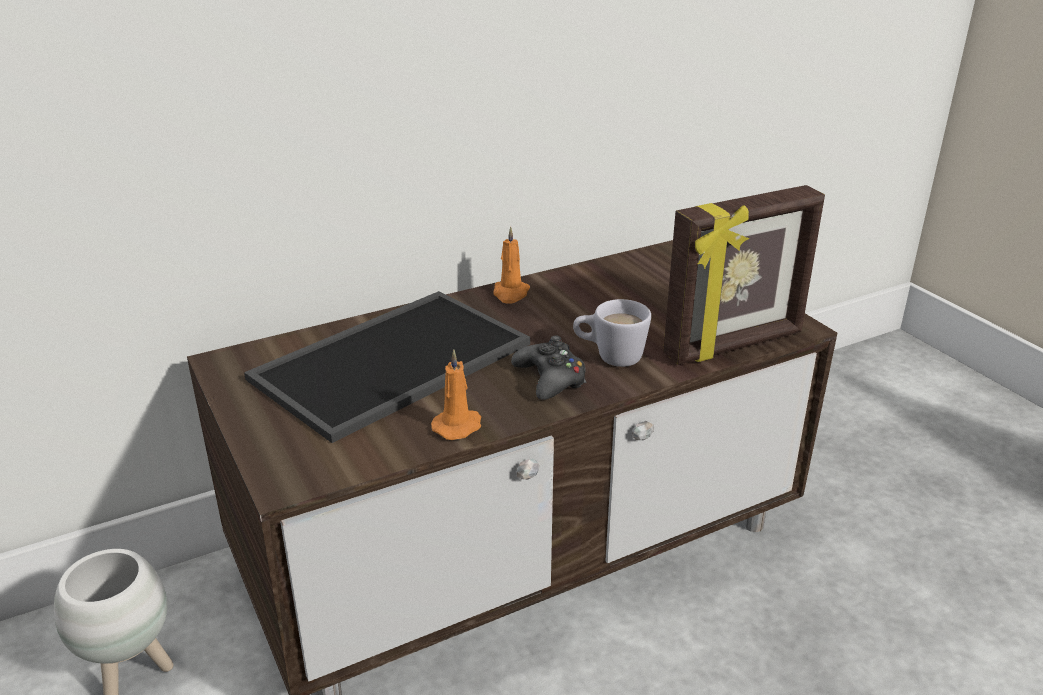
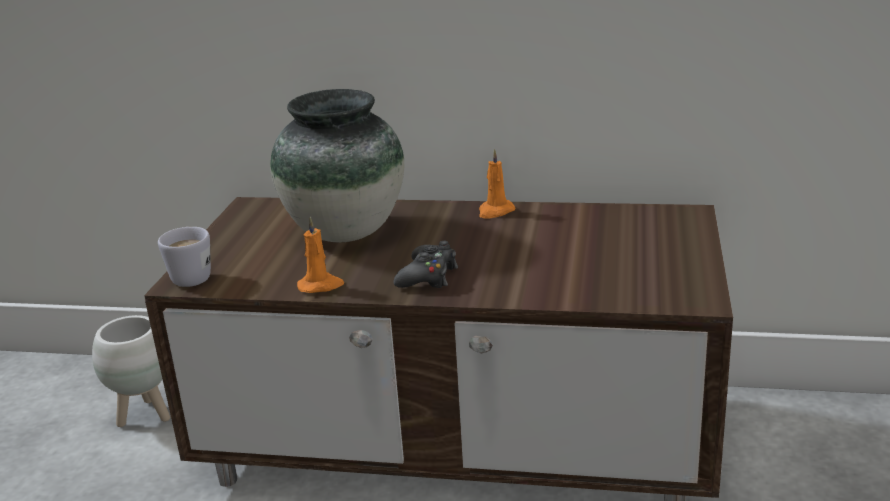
camera: 40 degrees right, 5 degrees down
tray [244,291,530,443] -> vase [270,89,404,242]
white mug [573,299,651,367] -> white mug moved to [158,227,211,287]
picture frame [663,185,825,365] -> none

